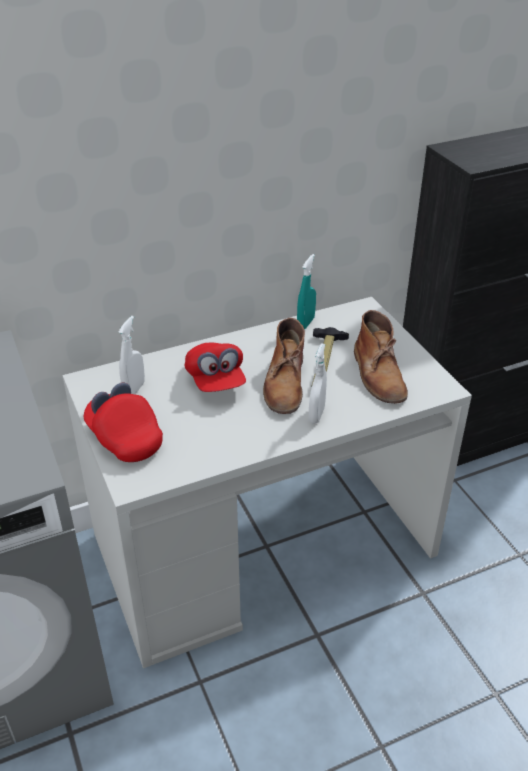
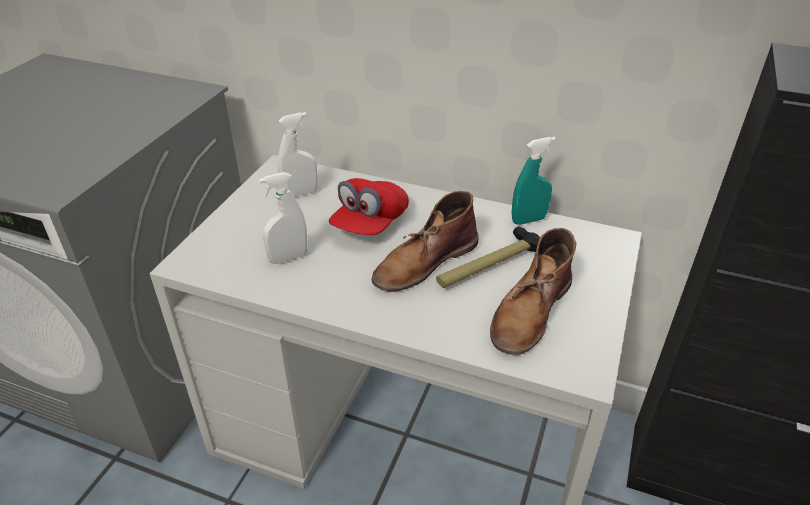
camera: 45 degrees right, 0 degrees up
red cap [84,383,163,462] -> none
white spray bottle [309,344,327,424] -> white spray bottle moved to [259,172,308,264]

